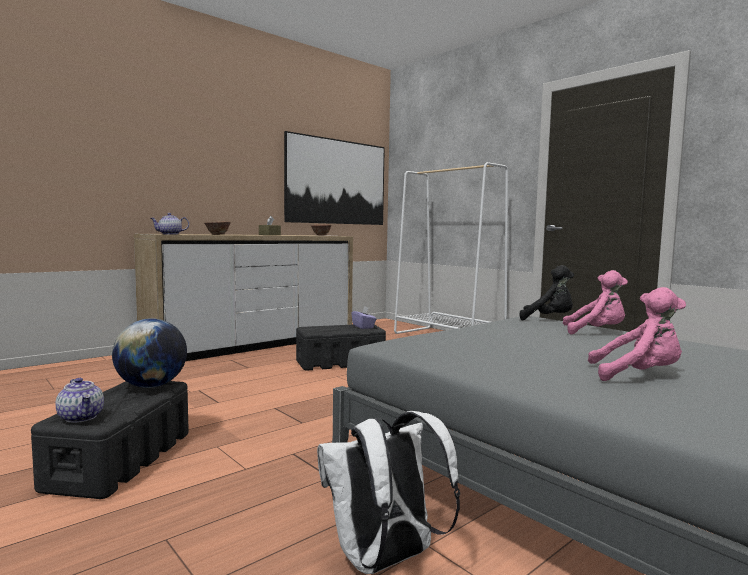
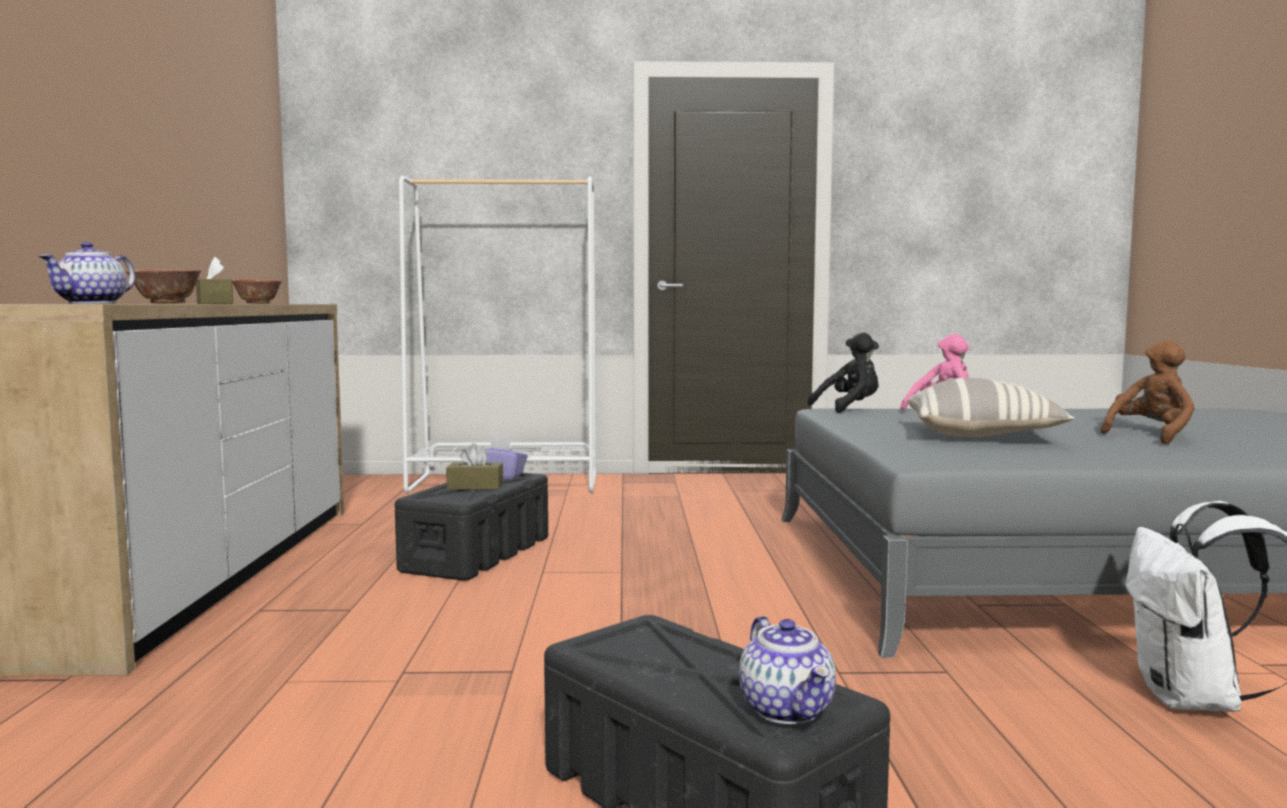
camera: 50 degrees left, 0 degrees up
teapot [55,378,104,423] -> teapot turned 75 degrees clockwise [739,616,836,724]
globe [112,318,187,388] -> none
picture [284,131,385,225] -> none
pink plush toy [588,287,686,381] -> brown plush toy [1100,340,1195,444]
none -> brown tissue box [446,444,503,490]
none -> pillow [907,378,1075,437]

